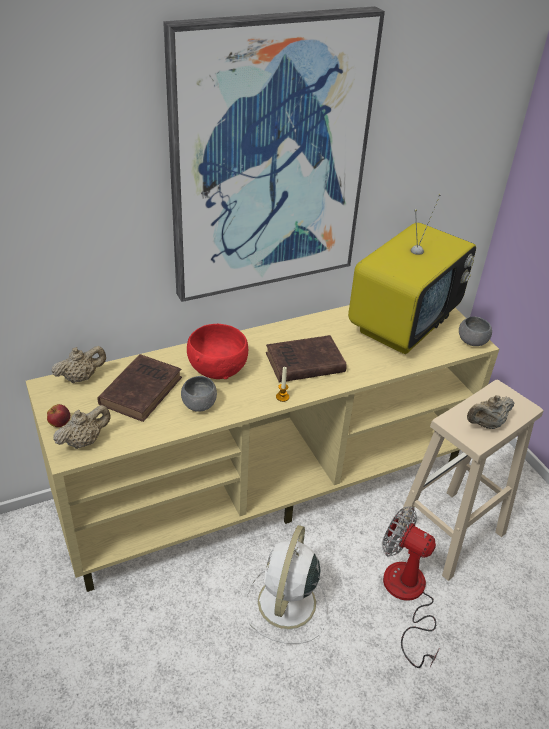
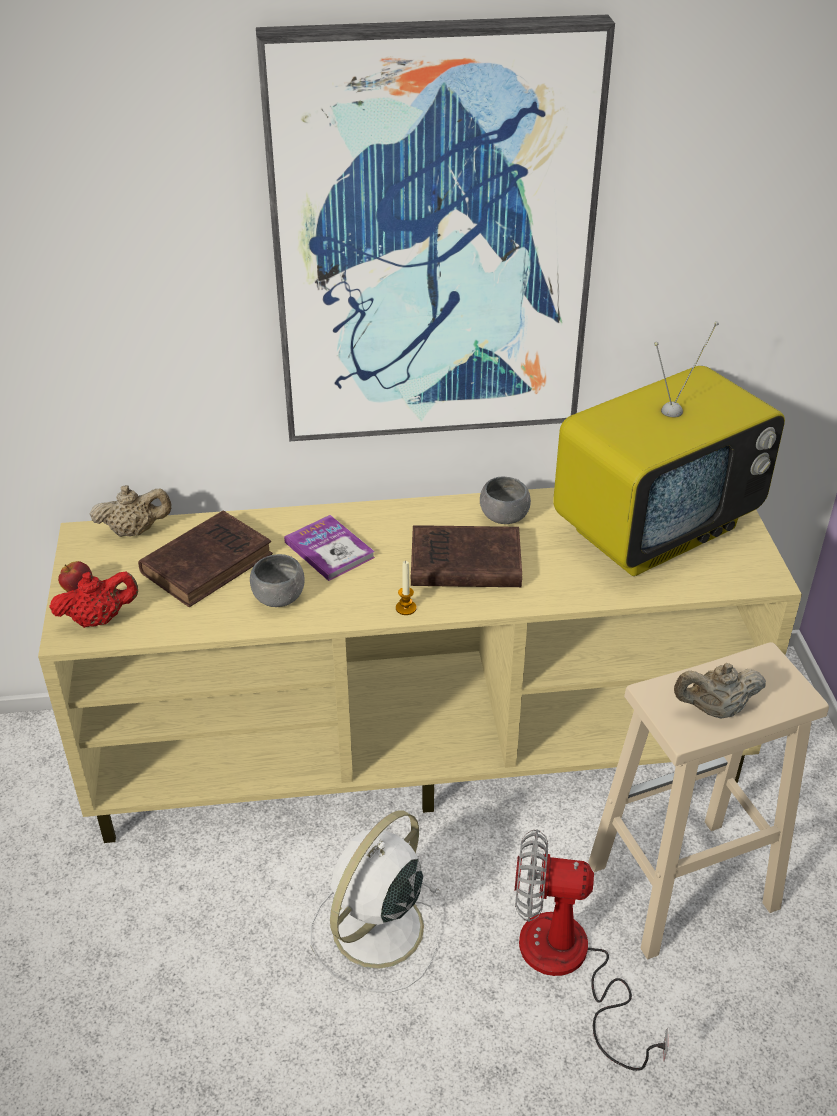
camera: 20 degrees right, 0 degrees up
beige teapot [53,405,111,449] -> red teapot [49,571,138,628]
red bowl [187,324,248,379] -> book [284,515,375,581]
fan [382,506,439,668] -> fan turned 45 degrees counterclockwise [515,829,668,1071]
grey bowl [459,316,492,346] -> grey bowl moved to [480,476,531,524]

